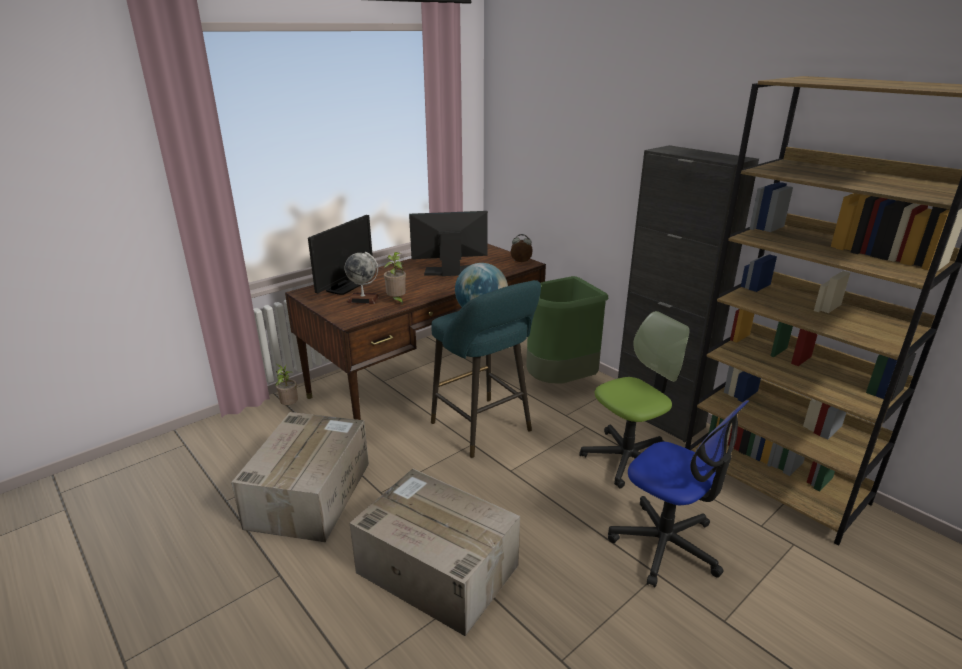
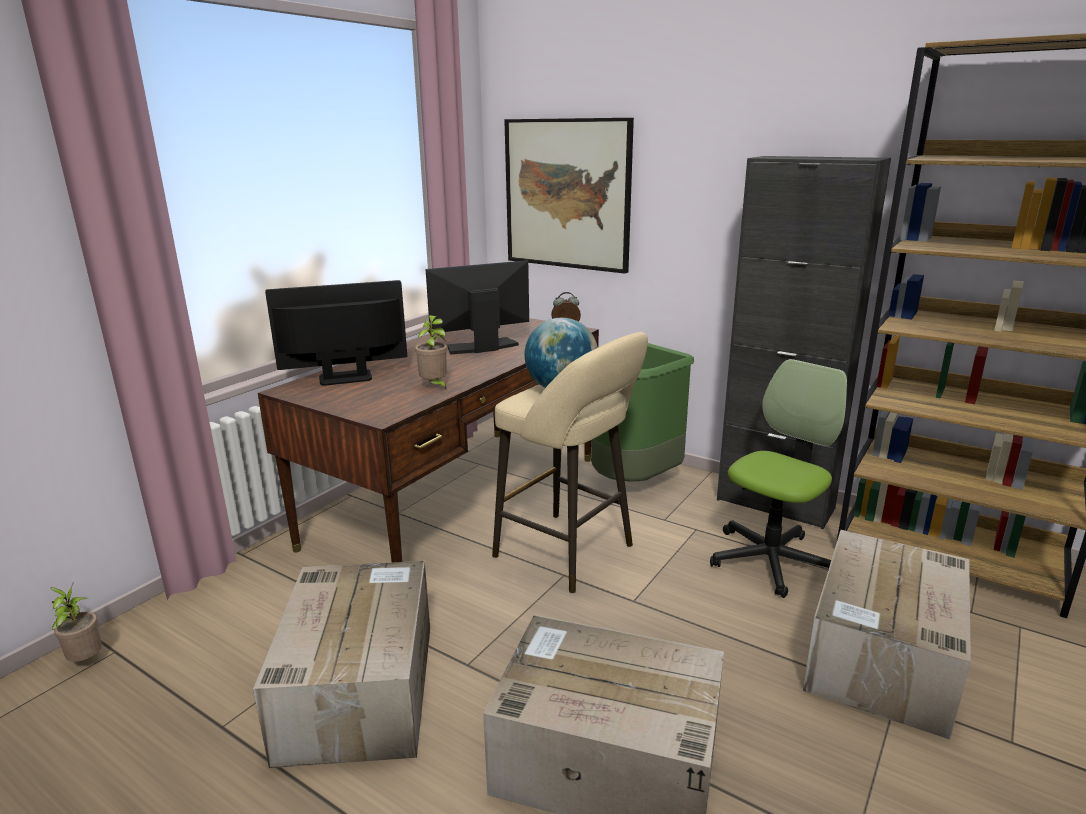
camera: 15 degrees left, 5 degrees down
potted plant [275,363,298,405] -> potted plant moved to [51,584,102,662]
monitor [308,215,373,295] -> monitor turned 120 degrees counterclockwise [265,280,407,386]
globe [345,252,379,304] -> none
turquoise stool [431,280,541,458] -> beige stool [492,332,648,593]
office chair [608,400,749,587] -> cardboard box [803,530,971,740]
none -> picture [504,118,634,273]

